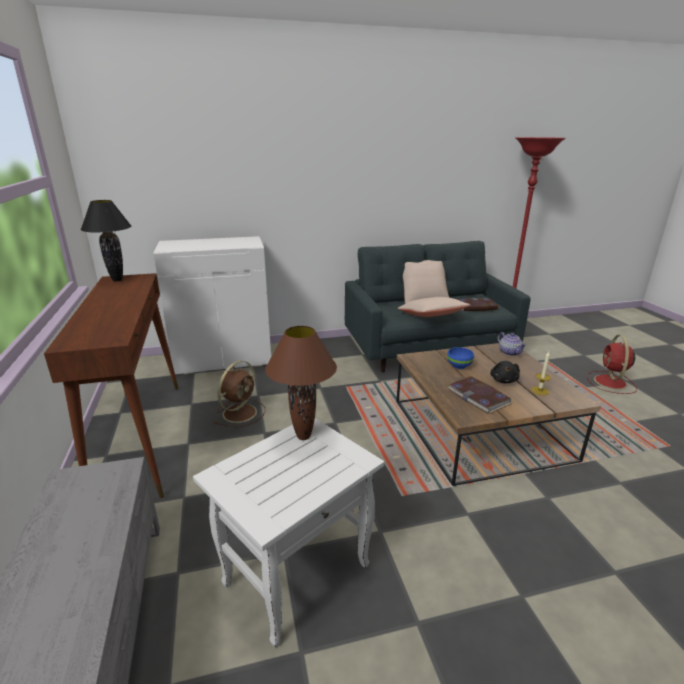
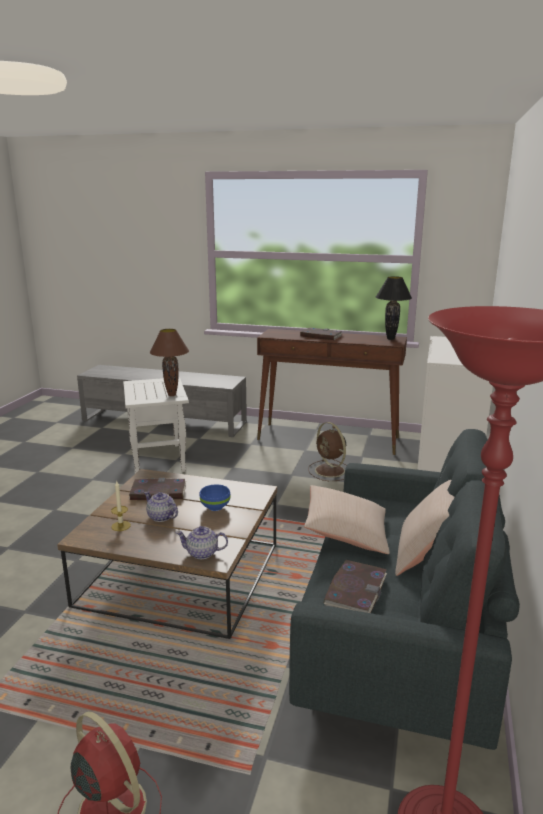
camera: 120 degrees right, 5 degrees down
black plush toy [490,361,520,383] -> teapot [144,491,178,522]
none -> book [300,328,343,340]

